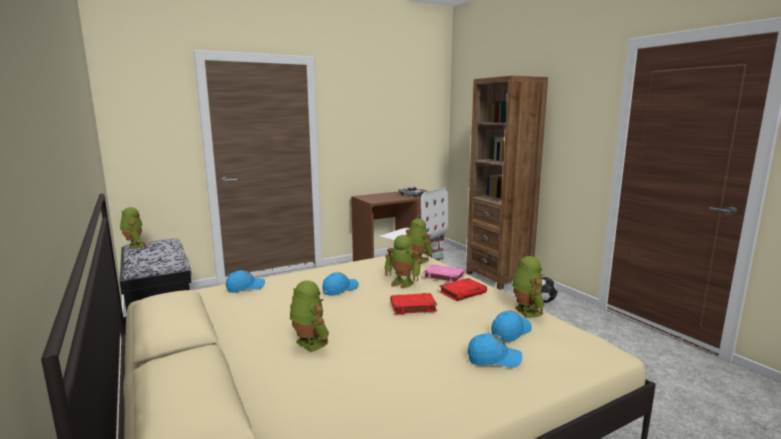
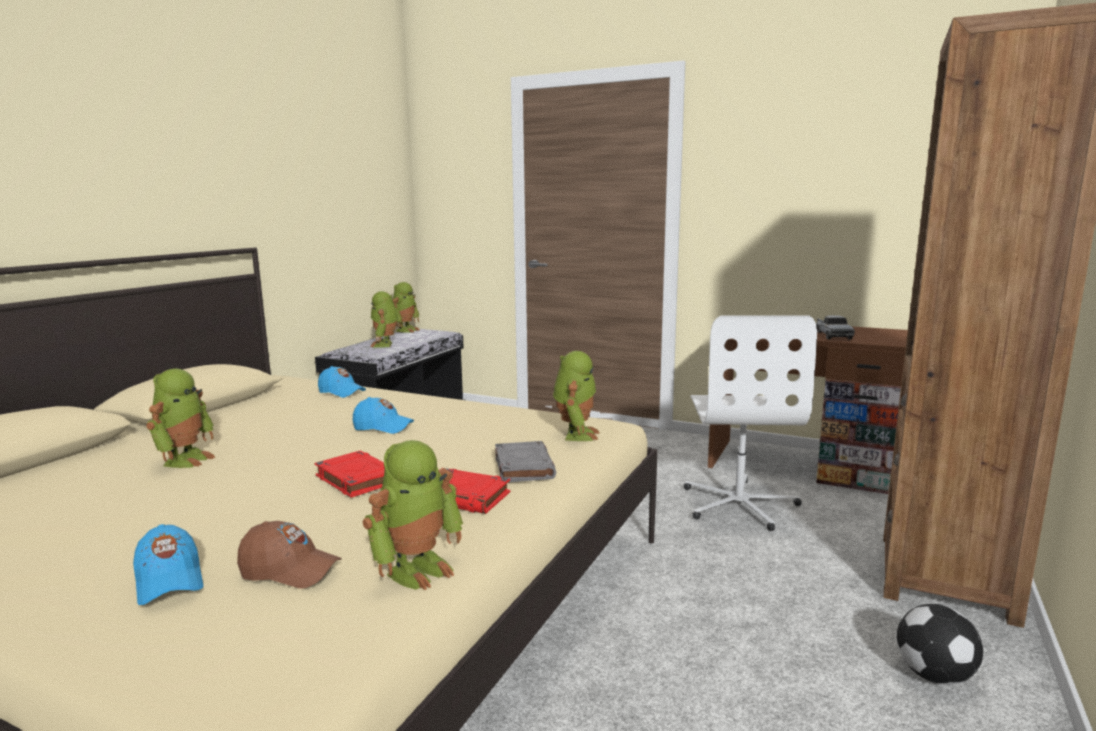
camera: 55 degrees right, 0 degrees up
toy robot [384,235,422,289] -> toy robot moved to [370,291,398,348]
pink book [423,264,465,282] -> grey book [495,441,556,482]
blue cap [491,310,532,342] -> brown cap [237,521,342,589]

